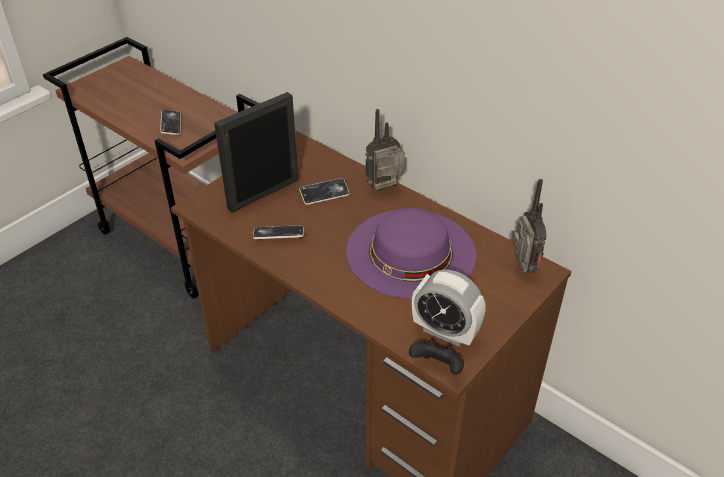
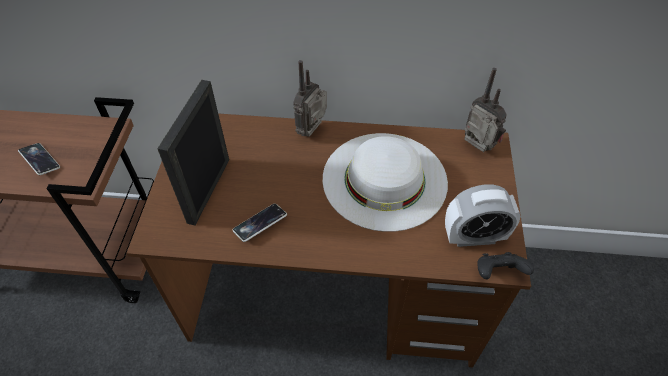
camera: 35 degrees left, 10 degrees up
phone [299,178,350,205] -> none
purple hat [346,208,476,299] -> white hat [323,133,448,232]

